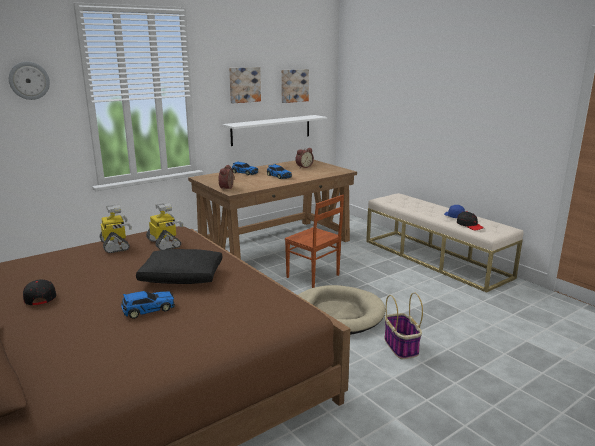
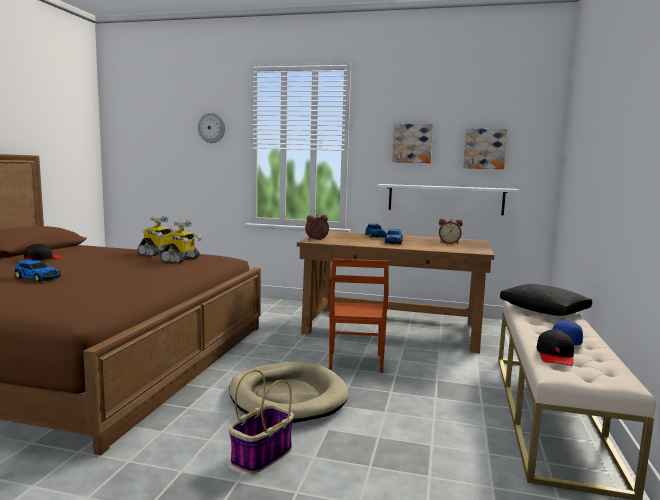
camera: 50 degrees right, 10 degrees down
black pillow [136,249,222,284] -> black pillow moved to [500,284,592,316]

